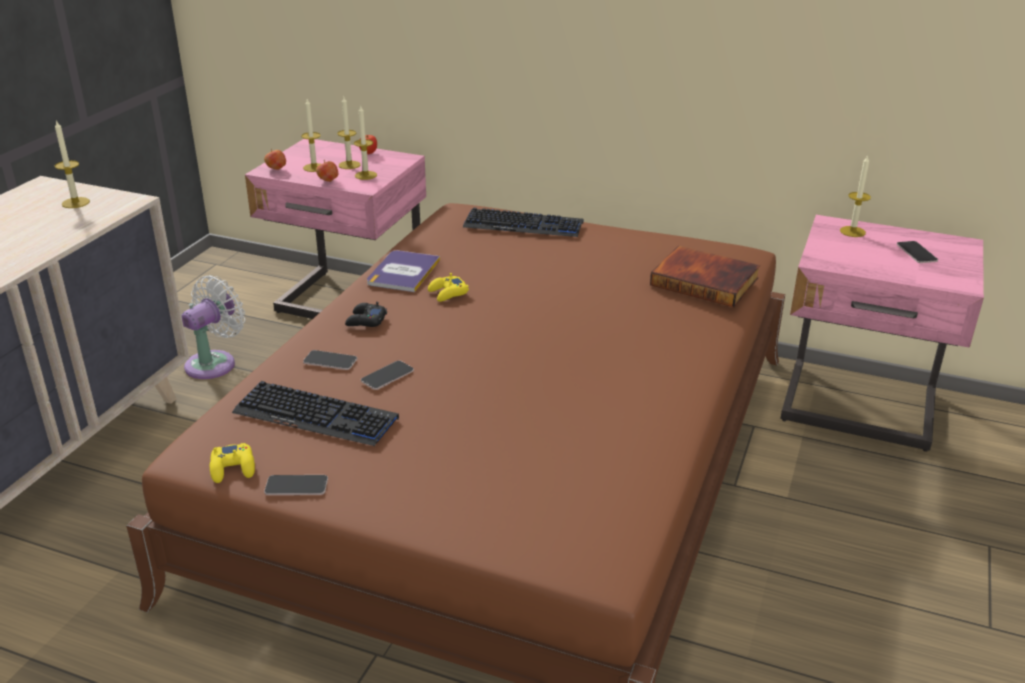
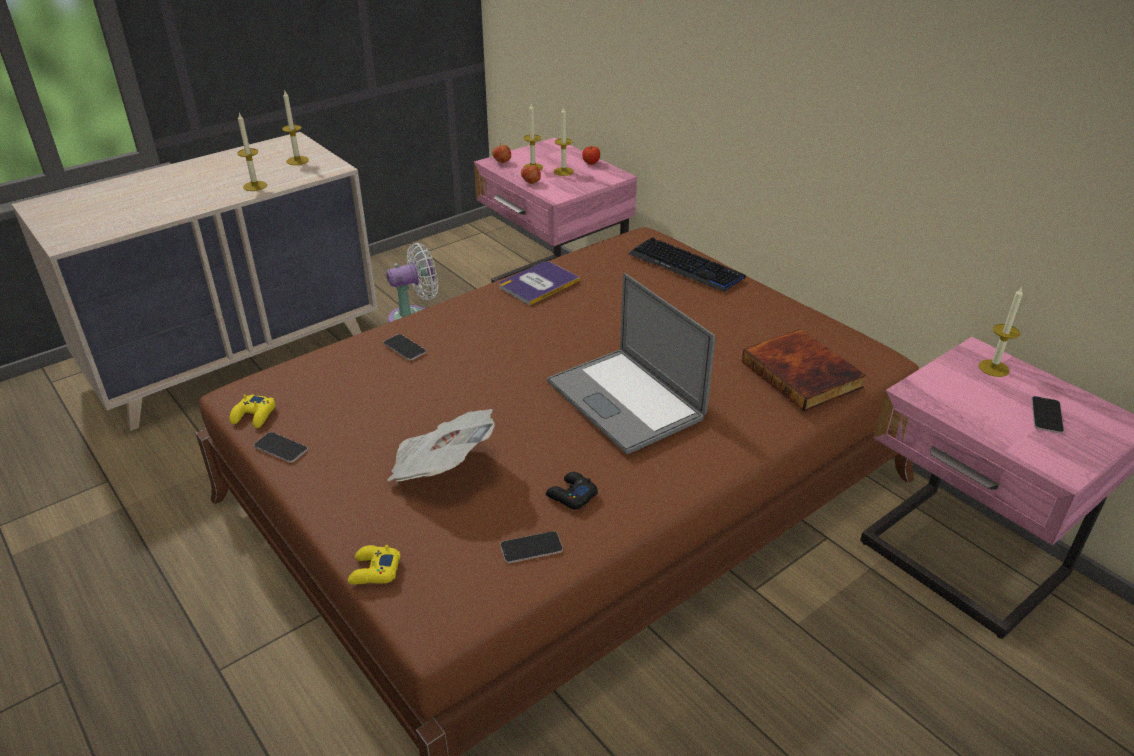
camera: 30 degrees right, 5 degrees up
keyboard [232,381,399,446] -> none
black game controller [345,302,387,327] -> black game controller moved to [546,472,598,509]
candle [354,106,377,180] -> candle moved to [237,113,267,191]
phone [361,360,414,390] -> phone moved to [500,531,563,563]
yellow game controller [428,273,469,302] -> yellow game controller moved to [348,545,401,585]
none -> newspaper [388,409,495,482]
none -> laptop [547,273,715,454]

